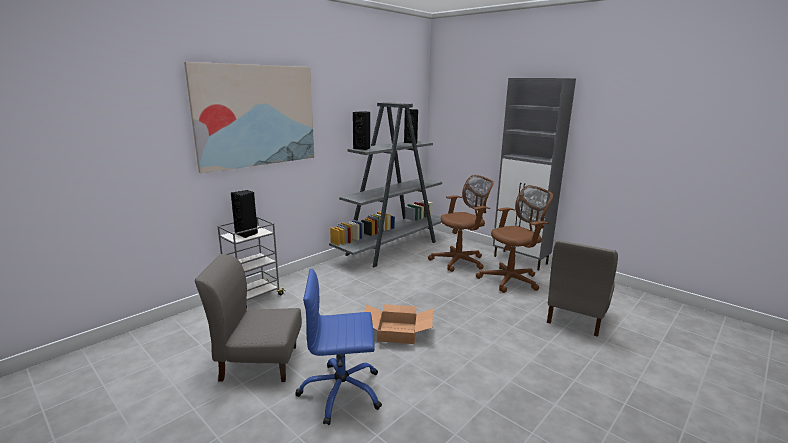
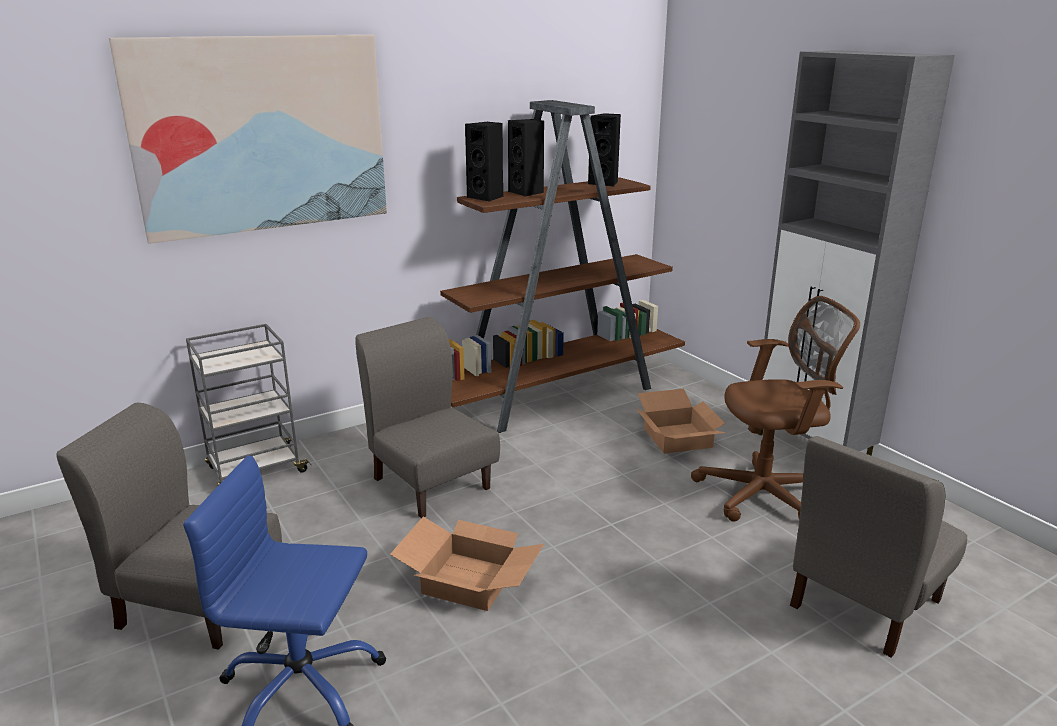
camera: 15 degrees right, 5 degrees up
black speaker [231,190,258,238] -> black speaker moved to [508,119,544,197]
grey bookcase [329,102,442,267] -> brown bookcase [440,100,685,433]
brown office chair [428,175,494,272] -> cardboard box [637,389,727,454]
none -> grey chair [355,317,500,518]

